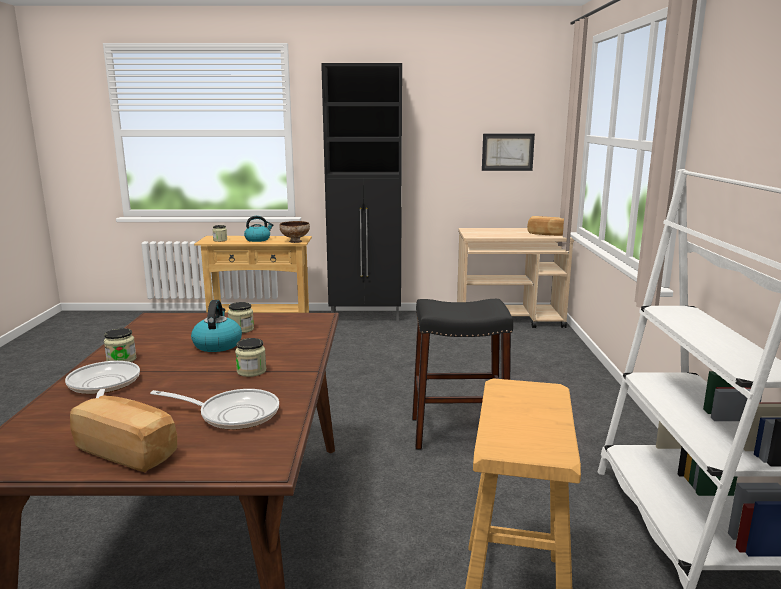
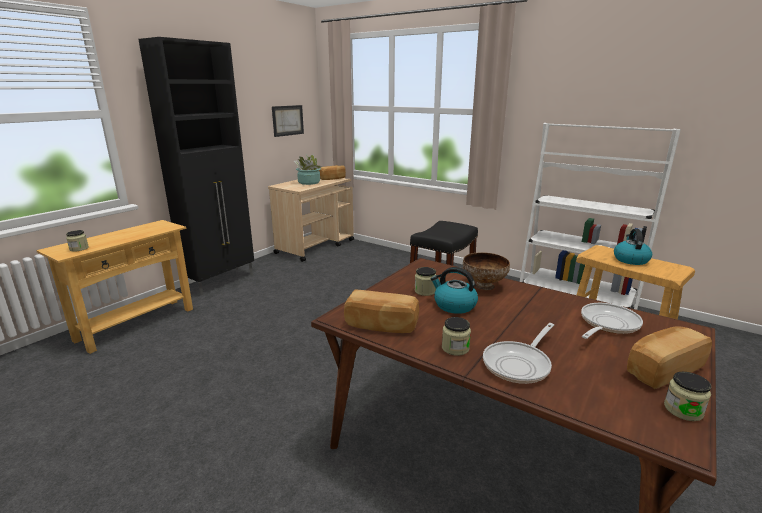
camera: 55 degrees left, 5 degrees up
frying pan [65,361,140,398] -> frying pan turned 60 degrees counterclockwise [483,323,554,384]
jar [235,338,266,377] -> jar moved to [664,372,711,421]
kettle [244,216,273,242] -> kettle moved to [614,229,652,265]
bowl [279,221,310,243] -> bowl moved to [463,252,510,290]
none -> potted plant [294,155,322,185]
none -> bread [344,289,419,333]

